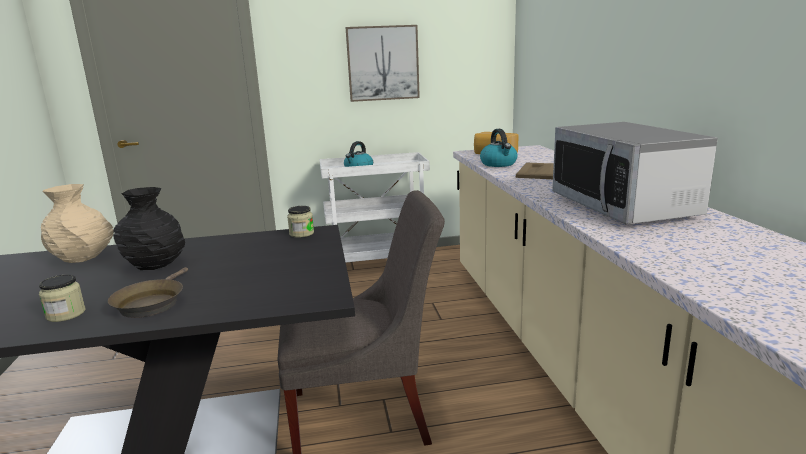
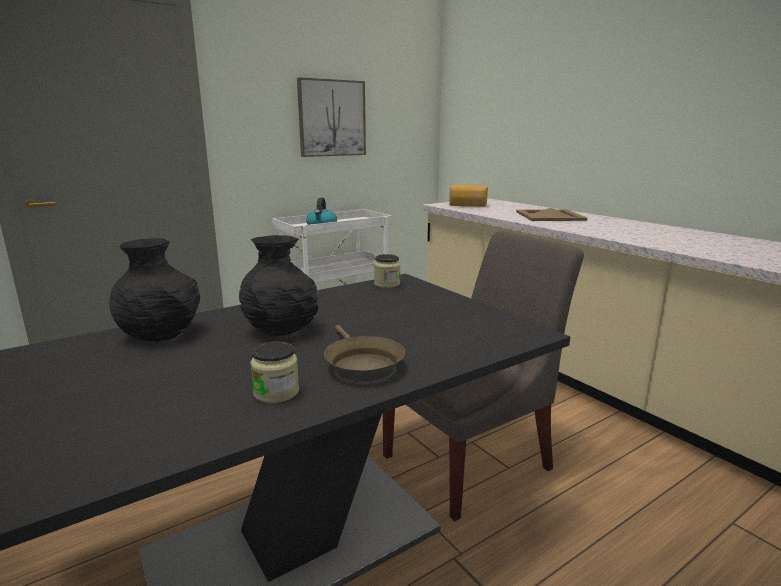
camera: 25 degrees left, 0 degrees up
beige vase [41,184,114,263] -> black vase [109,238,200,342]
kettle [480,129,518,167] -> none
microwave [552,122,718,224] -> none

